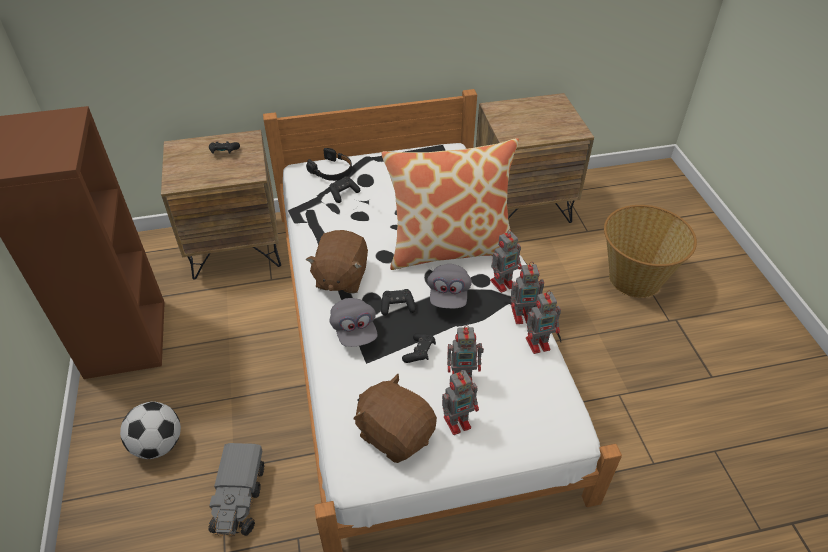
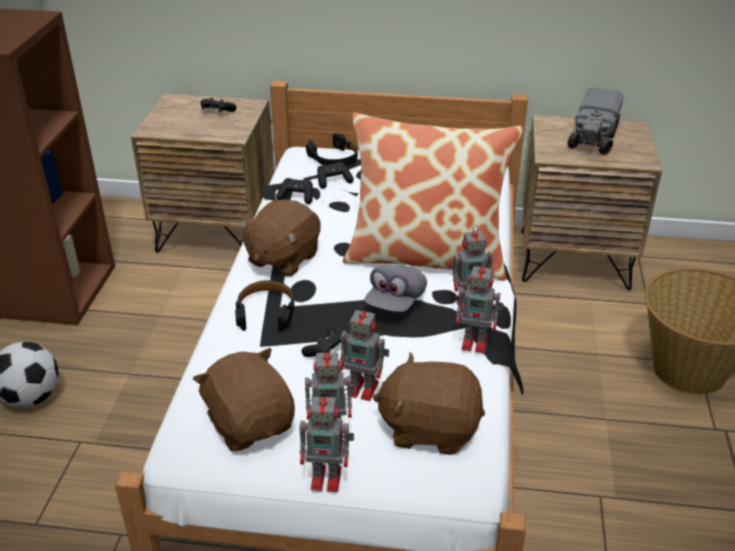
camera: 20 degrees right, 10 degrees down
toy truck [208,443,264,537] -> toy truck moved to [567,88,624,155]
grey cap [329,298,378,347] -> black headphones [235,280,295,331]
black game controller [381,289,416,316] -> black game controller moved to [276,178,313,204]
toy robot [526,290,561,354] -> toy robot moved to [300,392,354,492]
none -> brown plush toy [373,352,485,455]

